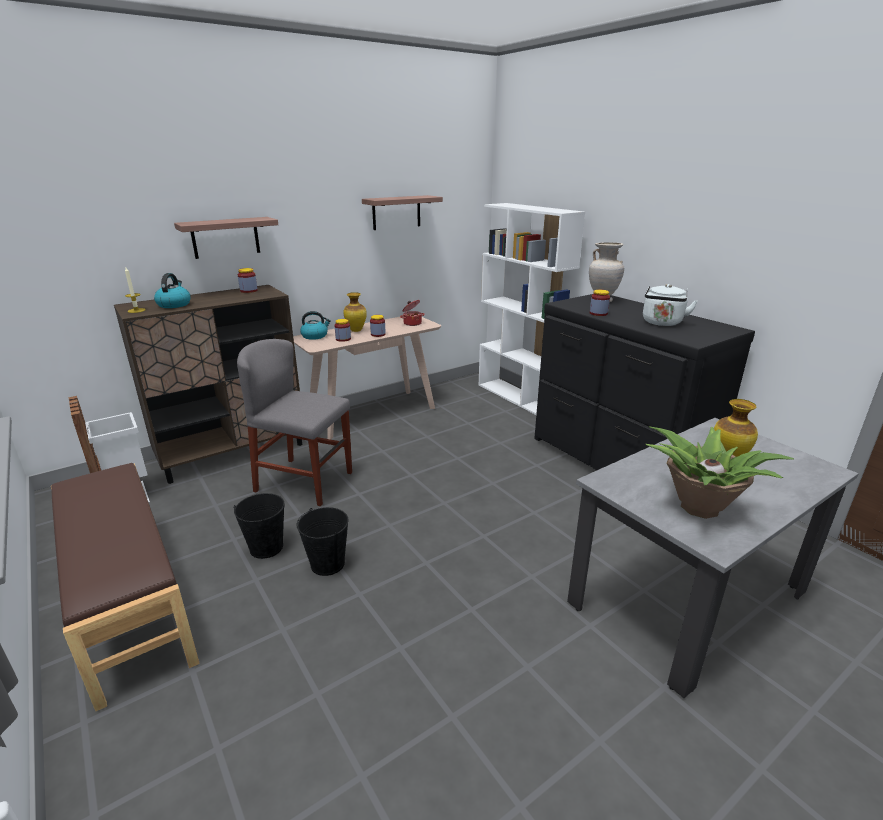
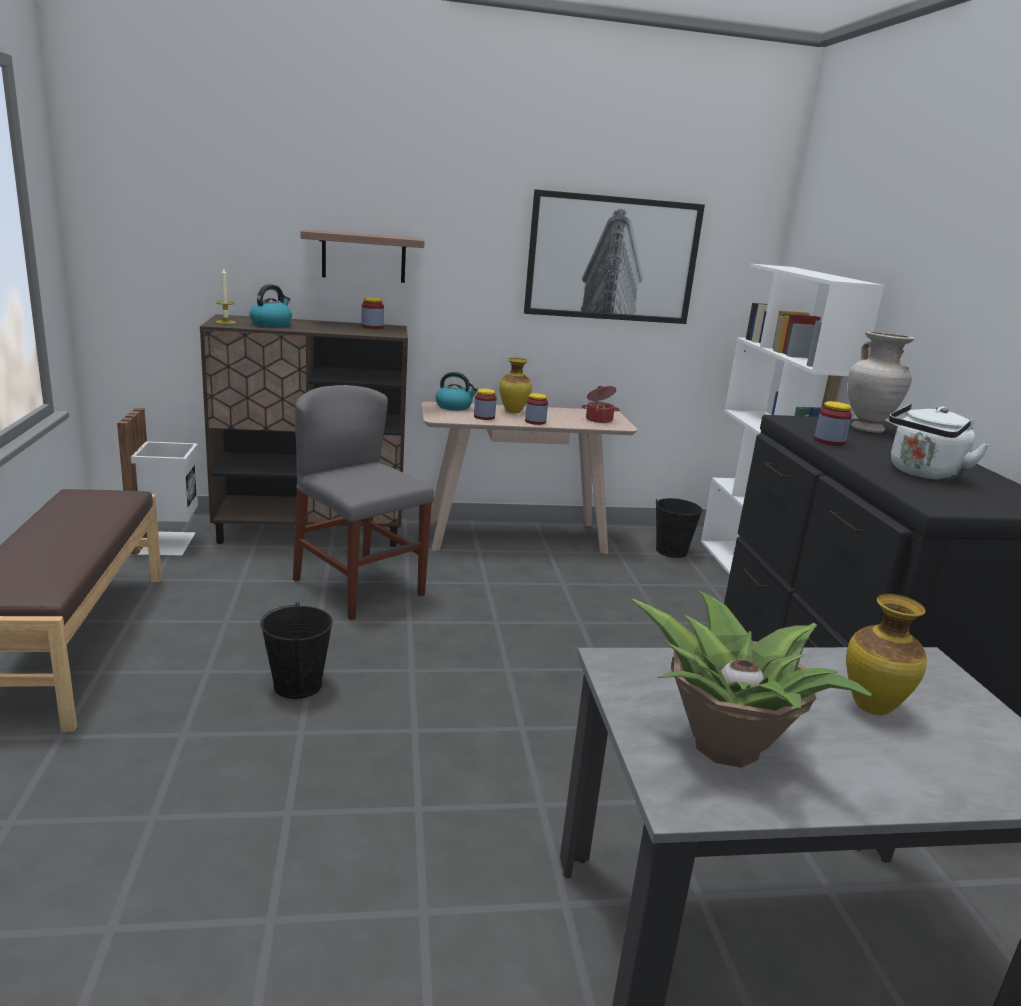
camera: 25 degrees right, 5 degrees down
black bucket [234,493,285,559] -> black bucket moved to [656,498,703,558]
shelf [362,195,443,230] -> picture [524,189,705,324]

